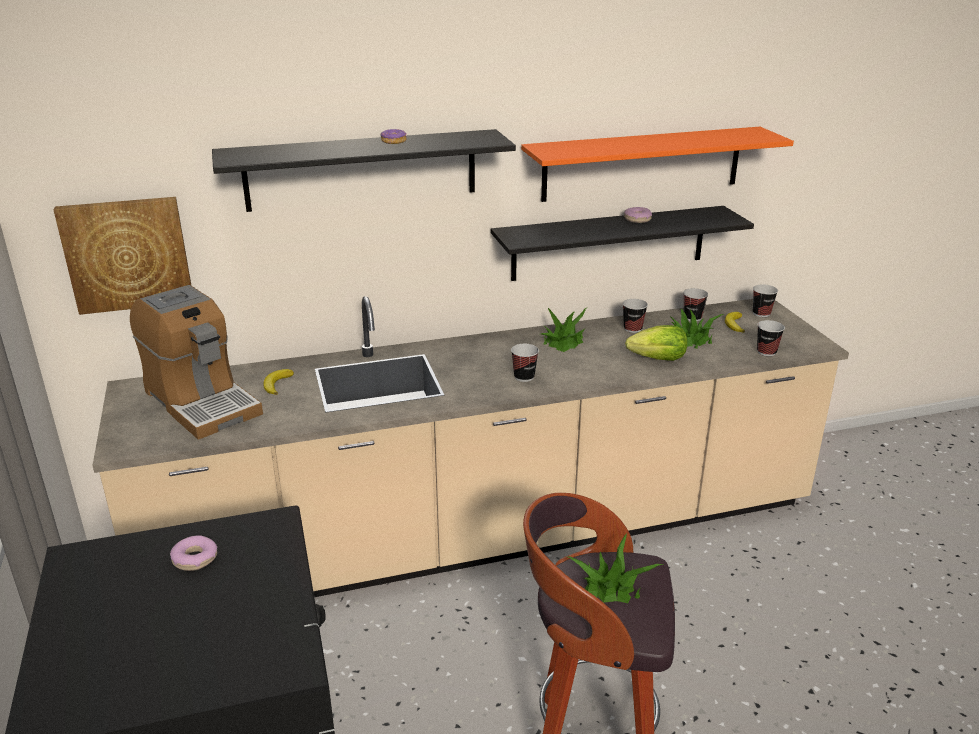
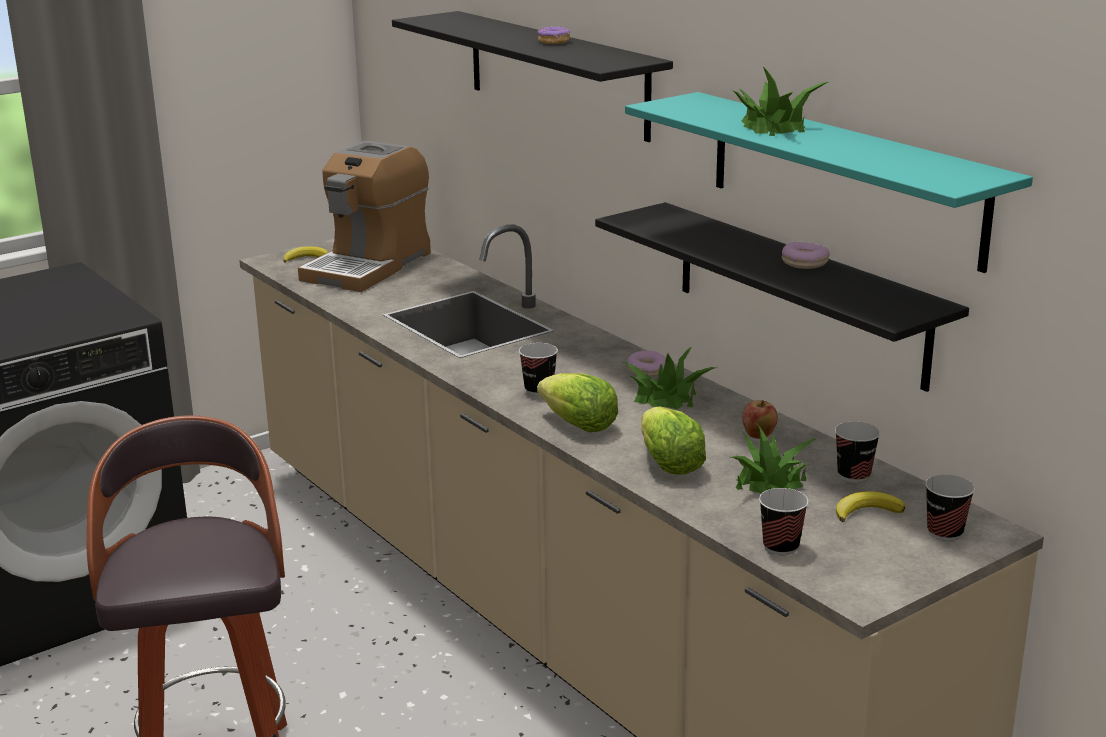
camera: 70 degrees right, 5 degrees down
picture [54,197,192,315] -> none
donut [170,535,217,571] -> donut moved to [627,351,666,376]
banana [263,369,294,395] -> banana moved to [284,246,328,263]
orange shelf [521,127,794,202] -> turquoise shelf [625,92,1033,273]
potted plant [566,534,664,603] -> potted plant moved to [732,67,830,136]
cup [622,299,648,333] -> apple [742,400,778,439]
none -> lettuce [537,373,618,432]

